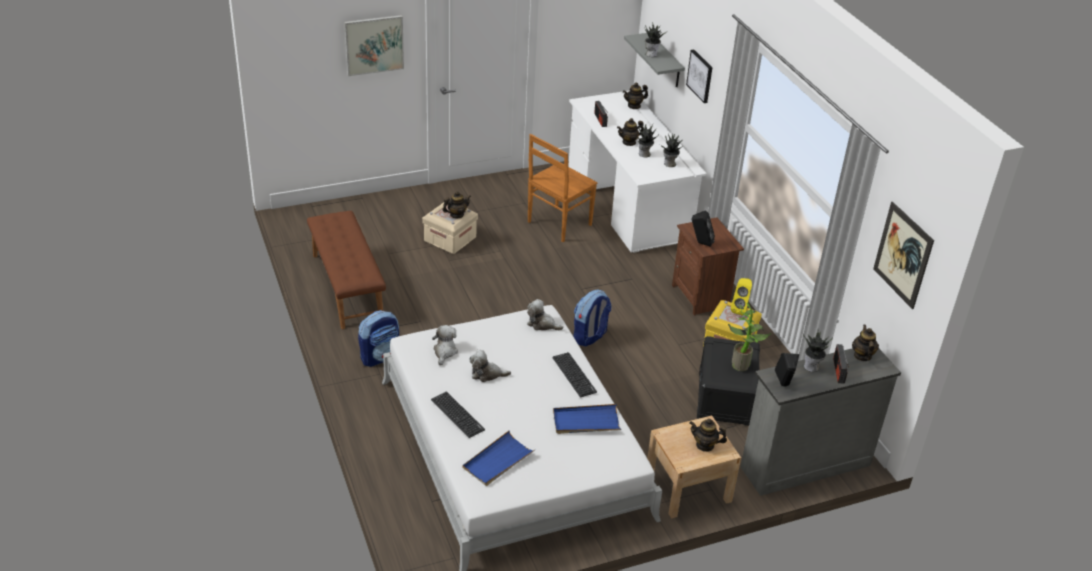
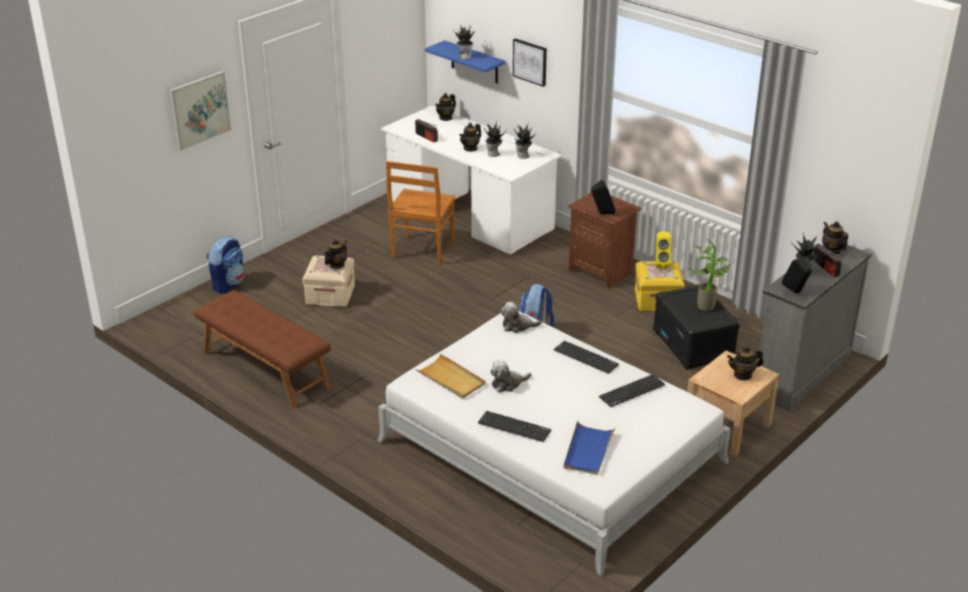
camera: 25 degrees left, 5 degrees down
backpack [358,310,399,367] -> backpack moved to [207,236,245,294]
plush toy [432,325,458,365] -> beige tray [415,353,486,399]
blue tray [553,404,621,434] -> keyboard [599,374,665,407]
grey shelf [624,33,685,87] -> blue shelf [425,40,505,83]
picture [873,202,934,309] -> none

